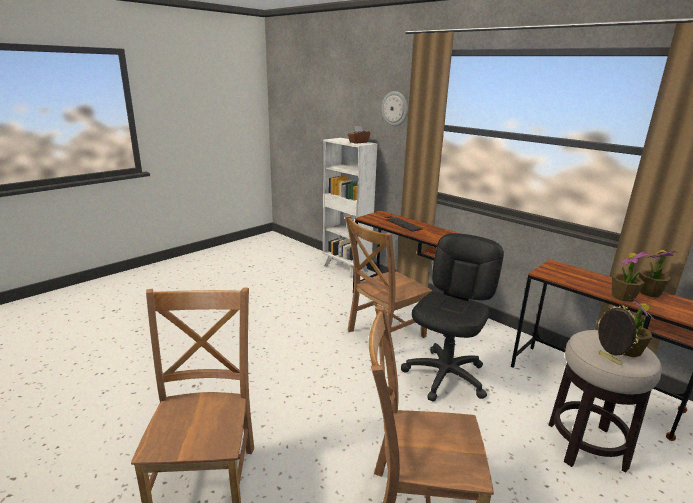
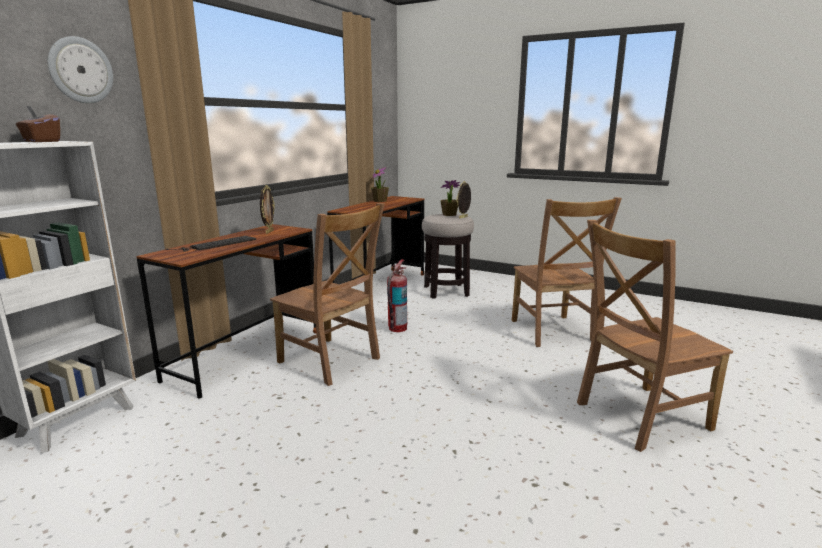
camera: 105 degrees left, 5 degrees down
black office chair [401,233,504,401] -> fire extinguisher [387,259,408,332]
potted plant [612,252,649,302] -> none
none -> picture frame [260,185,275,234]

